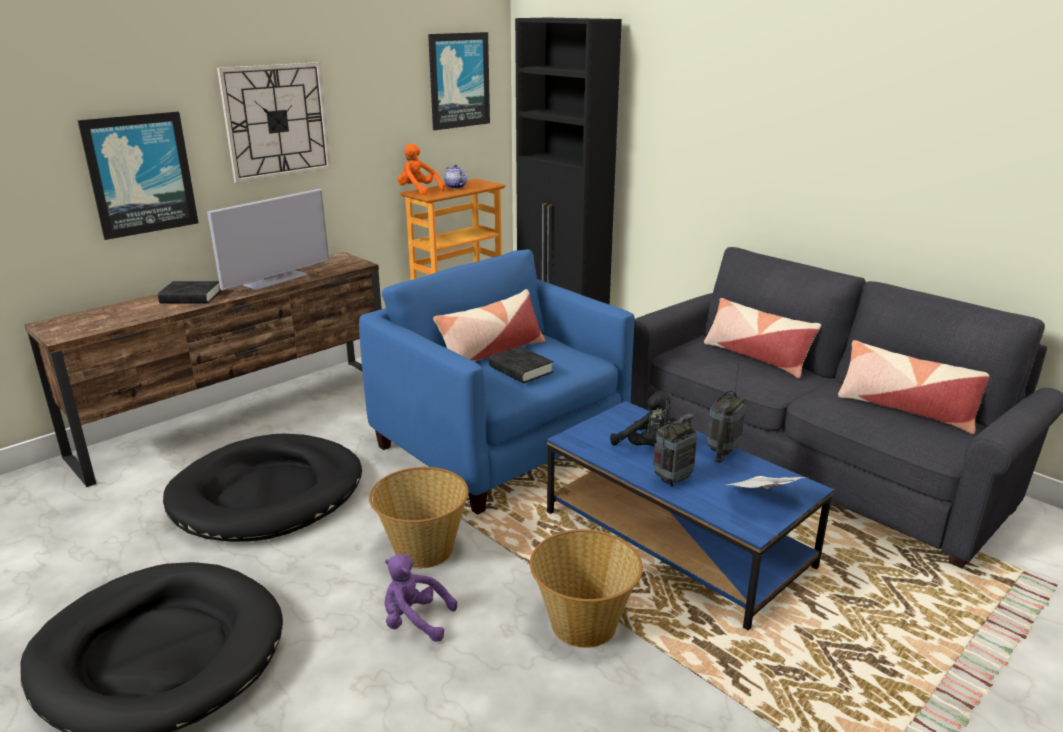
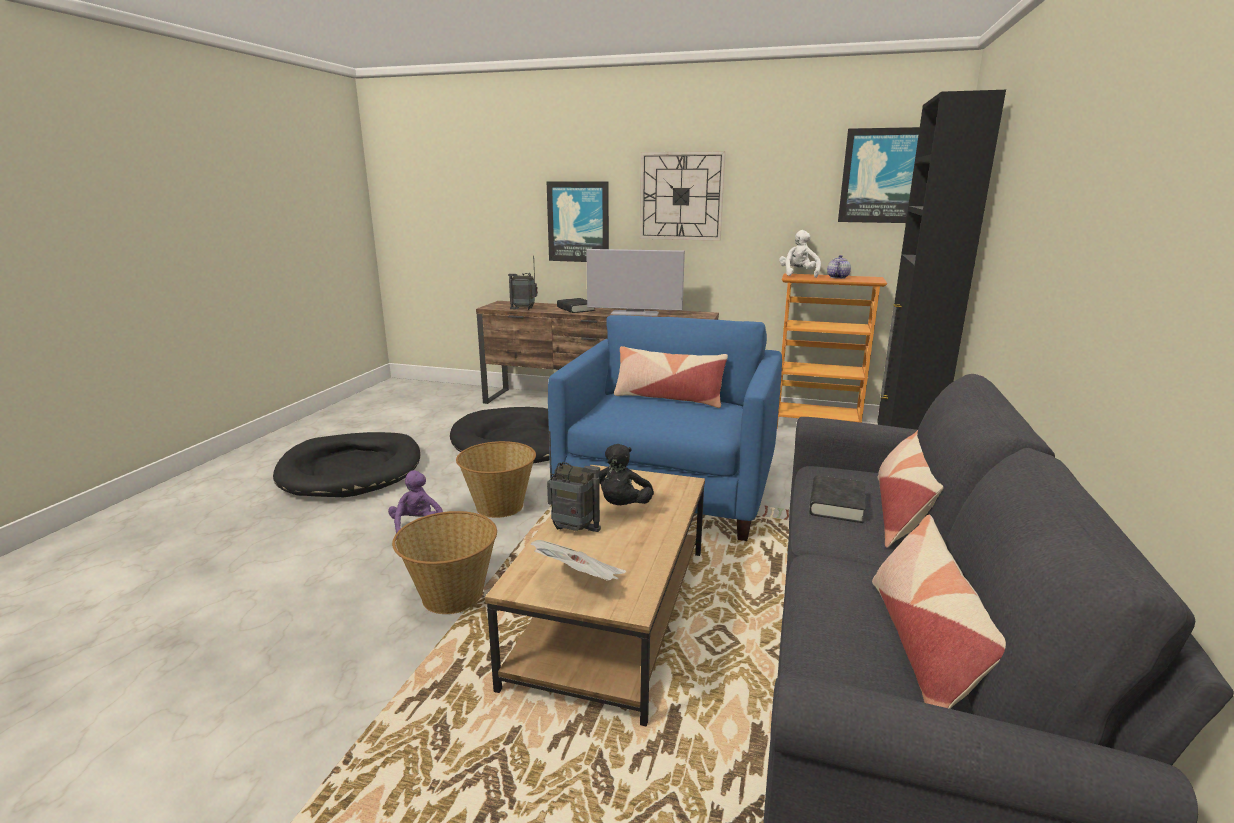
camera: 60 degrees right, 5 degrees down
orange plush toy [397,143,445,195] -> white plush toy [779,230,821,278]
black book [489,346,553,383] -> black book moved to [809,475,865,523]
blue coffee table [547,401,834,630] -> brown coffee table [485,465,705,727]
radio [707,362,746,463] -> radio moved to [508,256,538,310]

